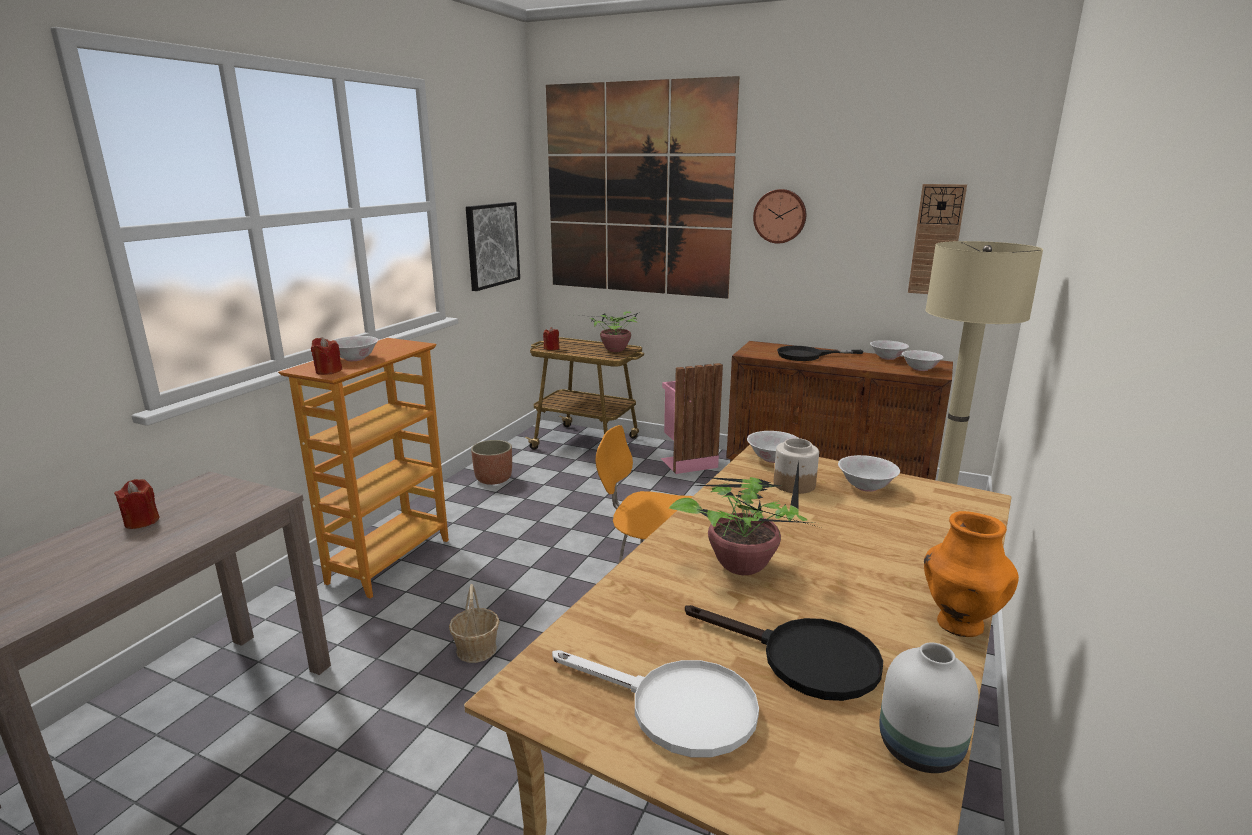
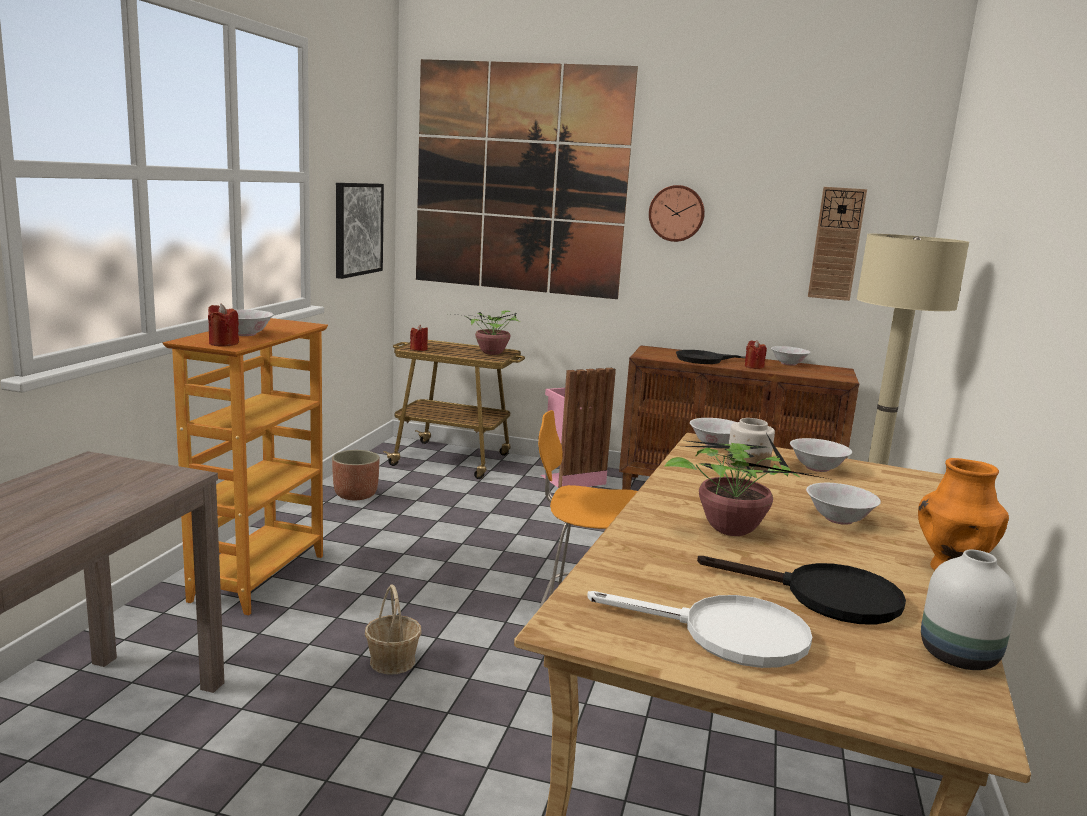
camera: 10 degrees left, 5 degrees down
red candle [114,479,160,529] -> red candle moved to [745,340,767,369]
white bowl [902,350,944,371] -> white bowl moved to [806,483,881,525]

